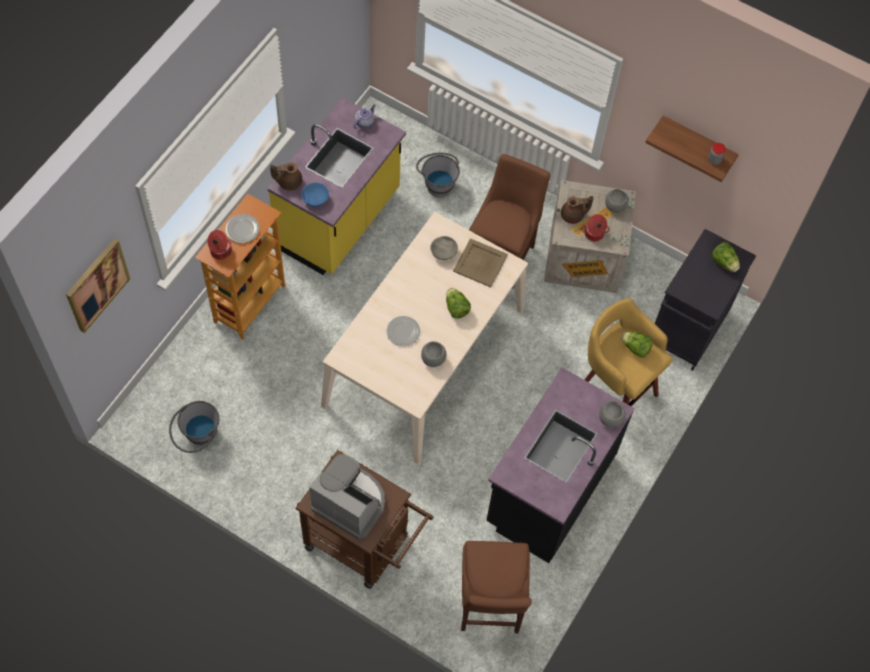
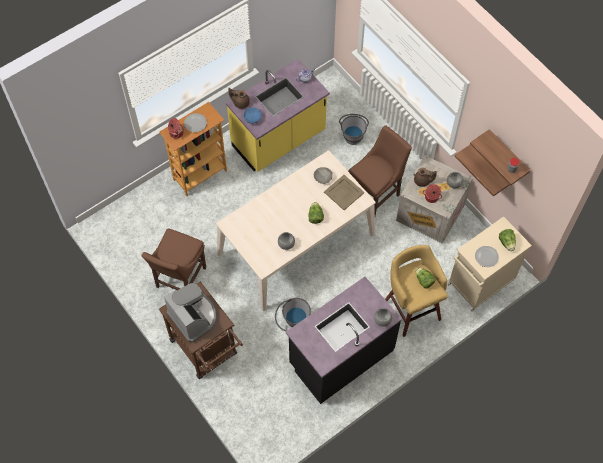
camera: 25 degrees right, 0 degrees up
picture [66,238,130,333] -> none
grey bucket [169,401,219,453] -> grey bucket moved to [275,298,311,331]
plate [386,316,420,346] -> plate moved to [475,246,499,267]
brown chair [461,541,532,633] -> brown chair moved to [142,228,206,290]
black cabinet [655,229,756,371] -> beige cabinet [448,216,532,311]
none -> shelf [455,145,510,197]

